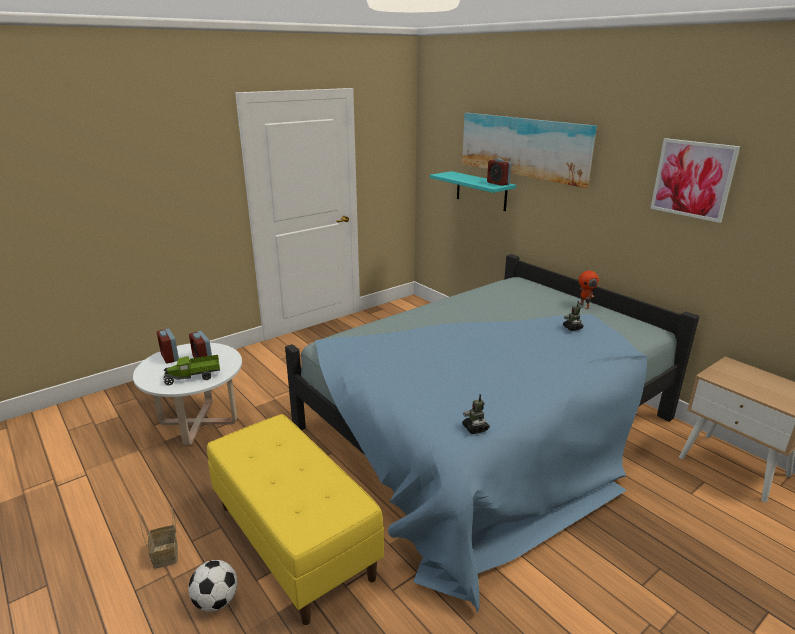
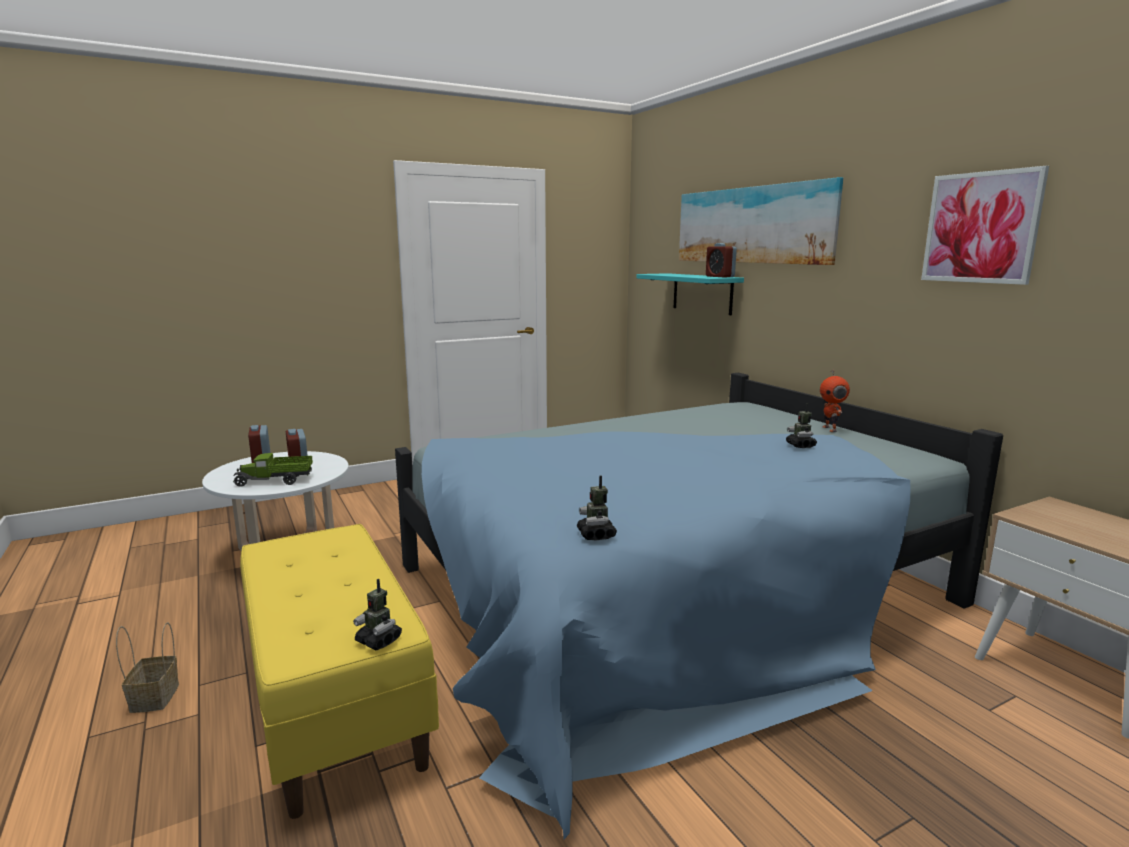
camera: 10 degrees right, 10 degrees down
football [188,560,238,611] -> none
none -> toy robot [353,579,402,651]

